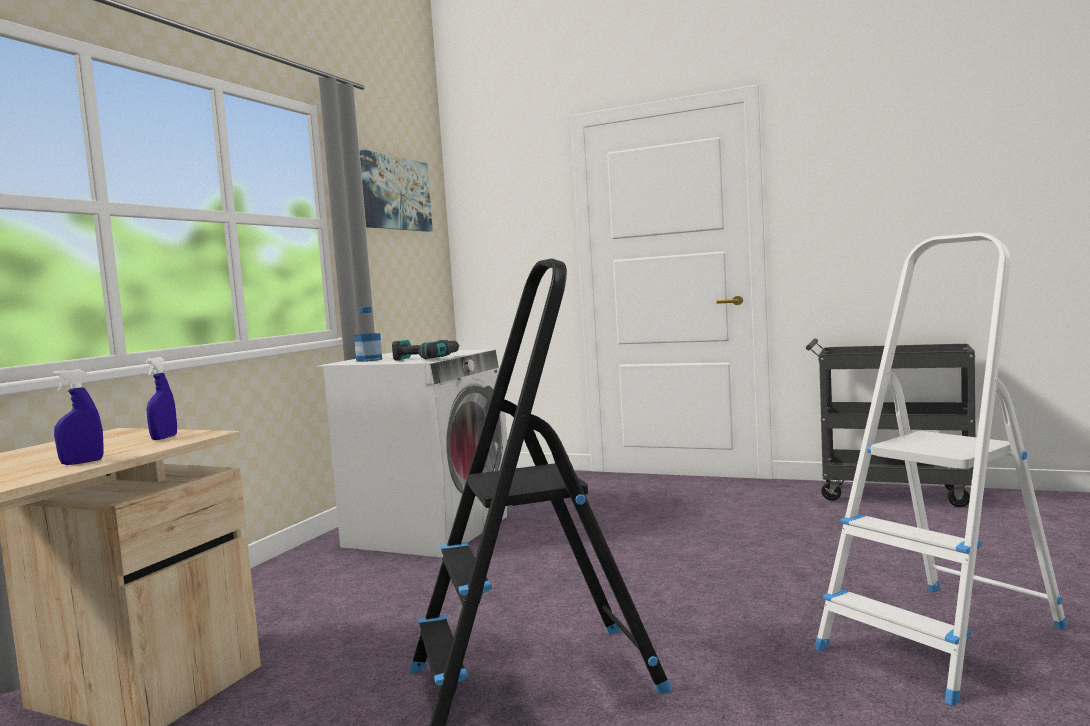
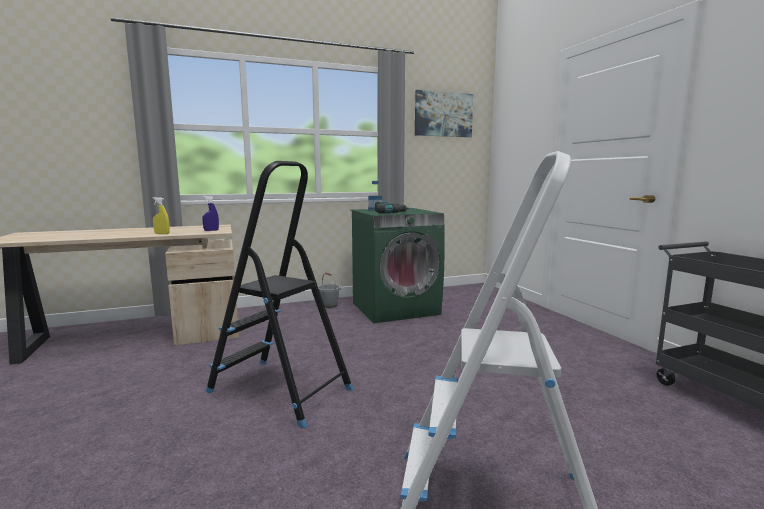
camera: 45 degrees right, 5 degrees up
blue spray bottle [52,369,104,465] -> yellow spray bottle [152,197,170,234]
white washing machine [316,349,508,558] -> green washing machine [351,208,445,323]
none -> grey bucket [318,272,341,308]

